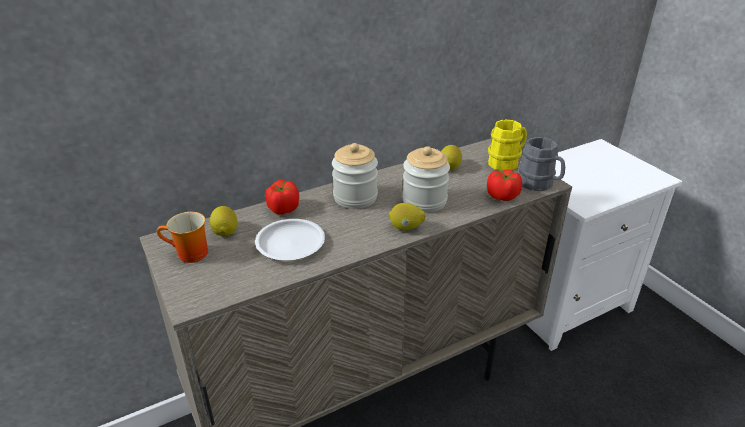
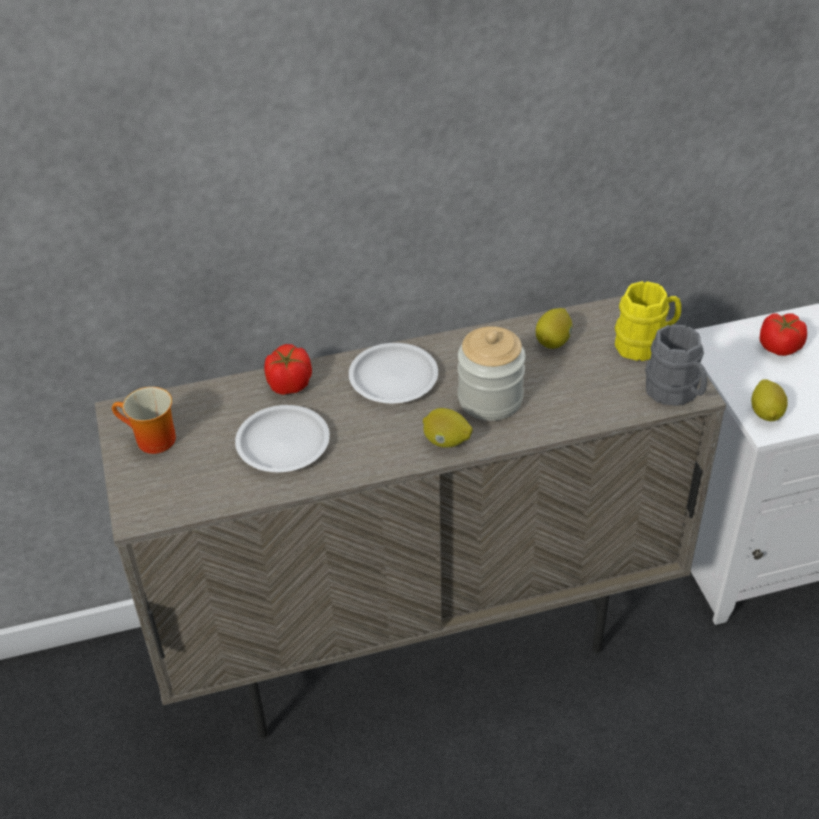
camera: 15 degrees right, 10 degrees up
lemon [210,206,238,237] -> lemon moved to [751,379,788,421]
jar [332,143,378,209] -> white plate [349,343,438,403]
tomato [487,169,522,201] -> tomato moved to [760,313,807,356]

